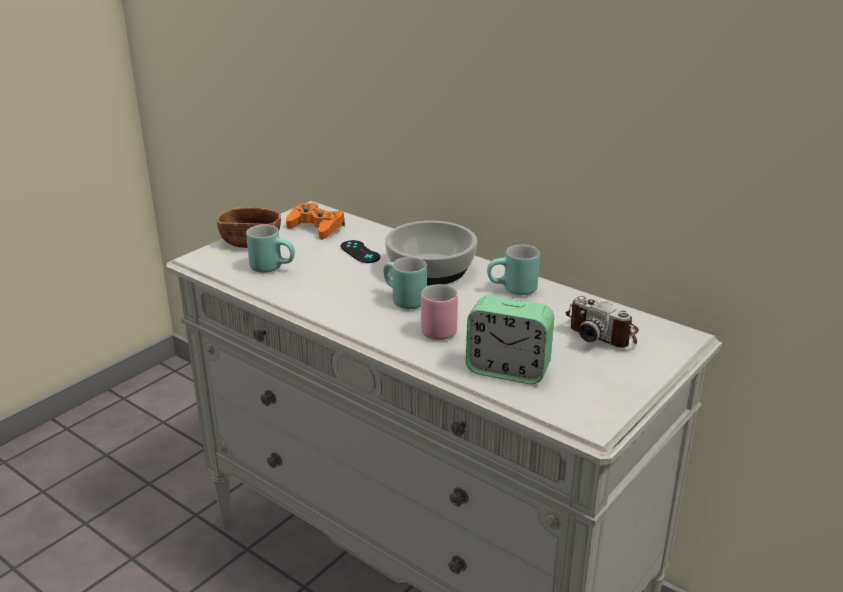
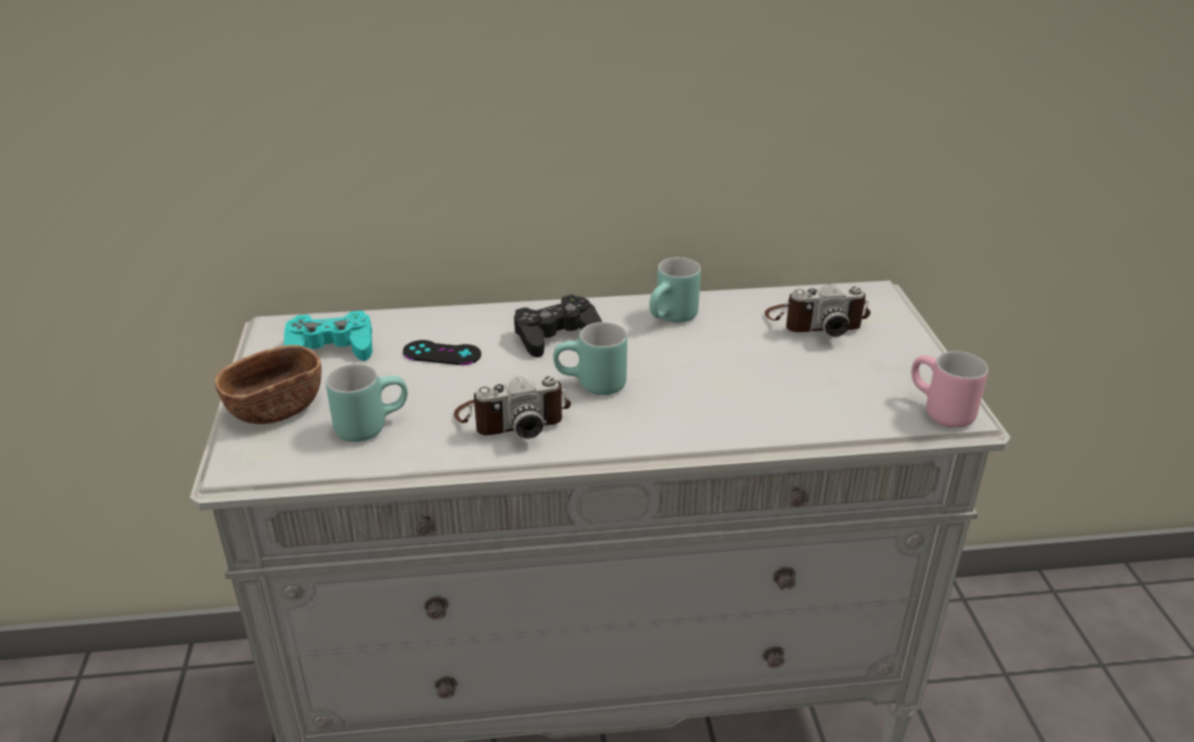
camera: 45 degrees left, 5 degrees up
orange game controller [286,203,345,240] -> turquoise game controller [284,310,373,361]
bowl [385,221,477,285] -> black game controller [514,295,602,357]
pink mug [421,284,458,340] -> pink mug moved to [911,351,988,428]
alarm clock [466,295,554,384] -> none
none -> camera [454,376,571,439]

